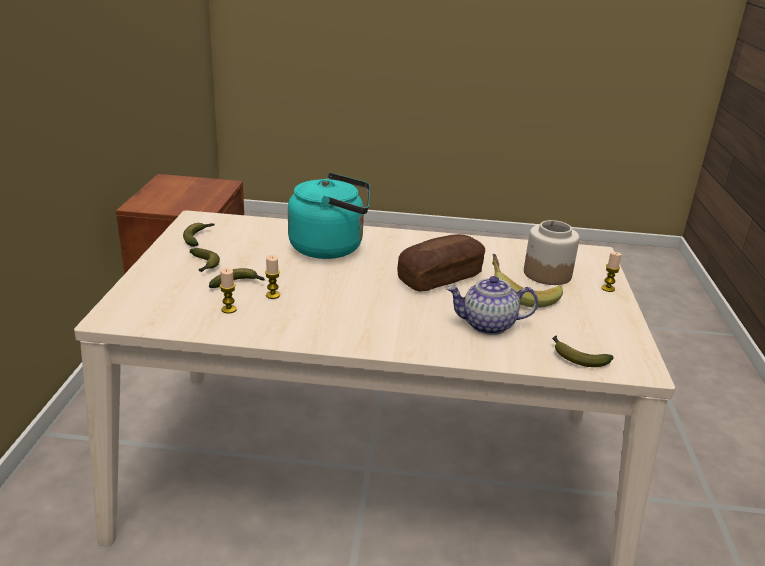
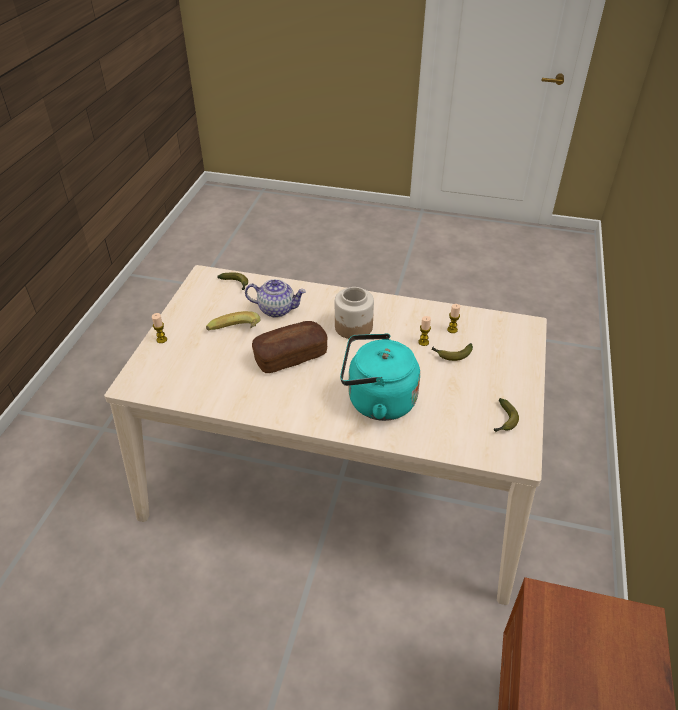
camera: 170 degrees left, 15 degrees up
banana [190,248,220,272] -> none
jar [524,220,580,285] -> jar moved to [335,287,374,339]

